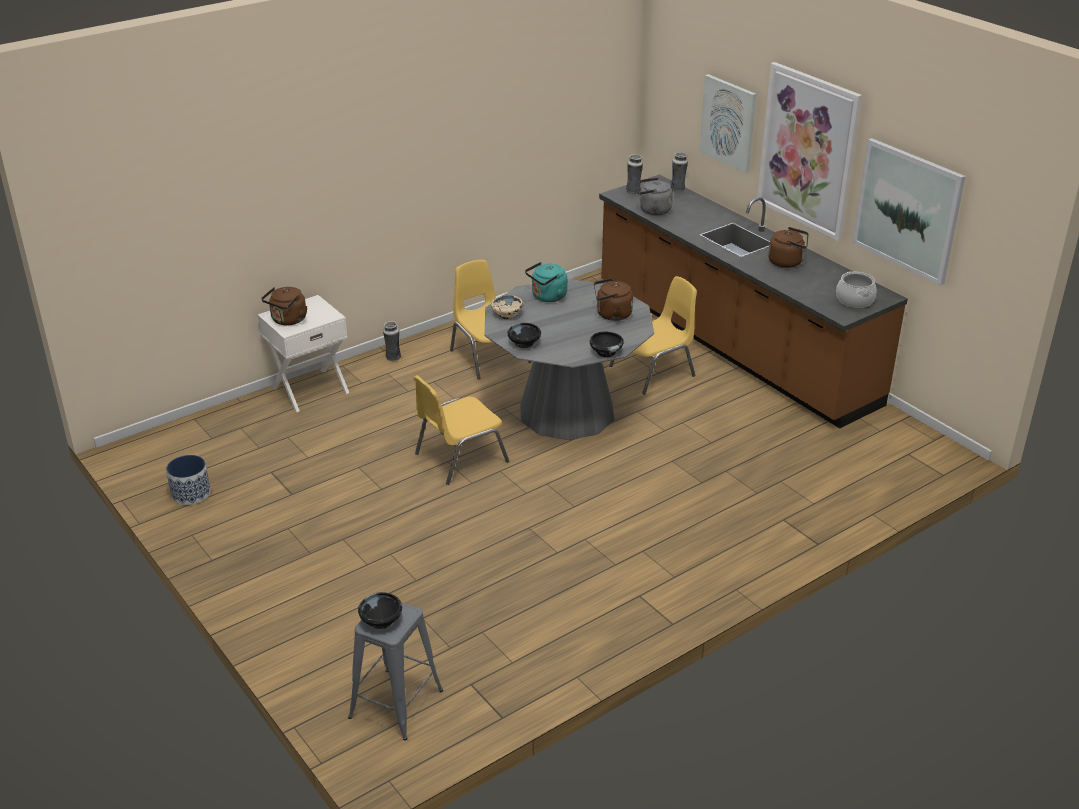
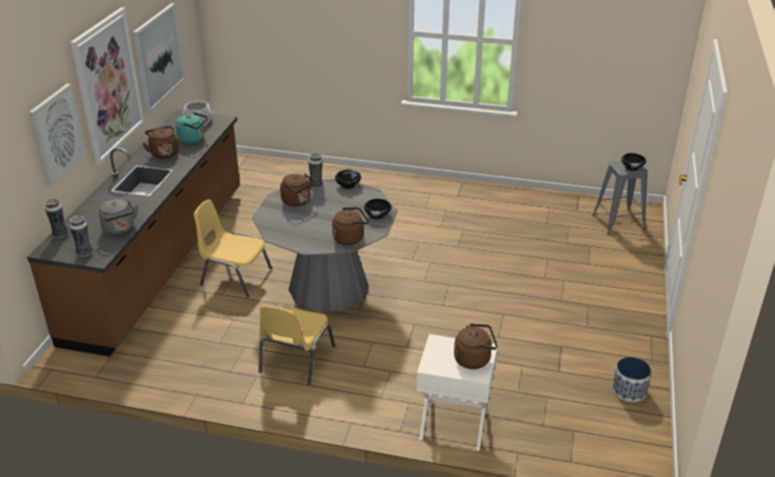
camera: 130 degrees left, 0 degrees up
vase [383,321,401,361] -> vase moved to [308,153,323,189]
yellow chair [413,375,509,485] -> none
beige bowl [491,295,524,319] -> brown kettle [332,207,369,245]
turquoise kettle [525,262,567,302] -> turquoise kettle moved to [176,112,208,144]

